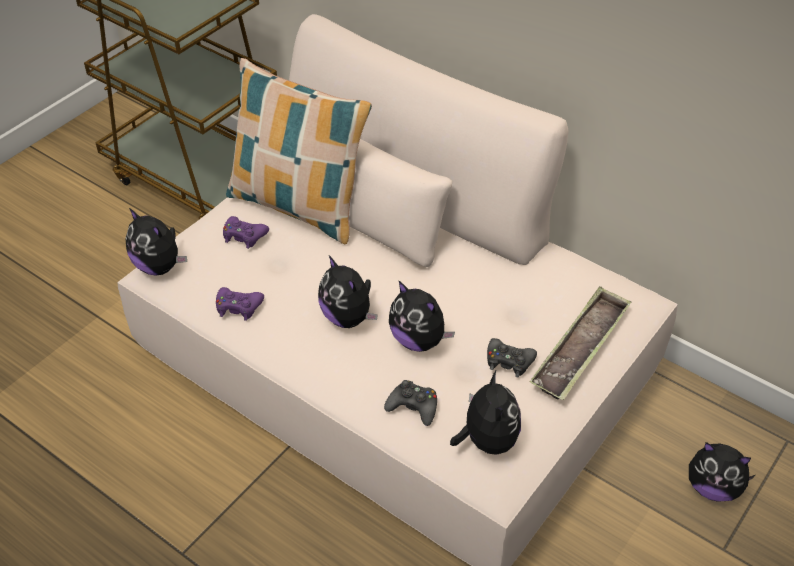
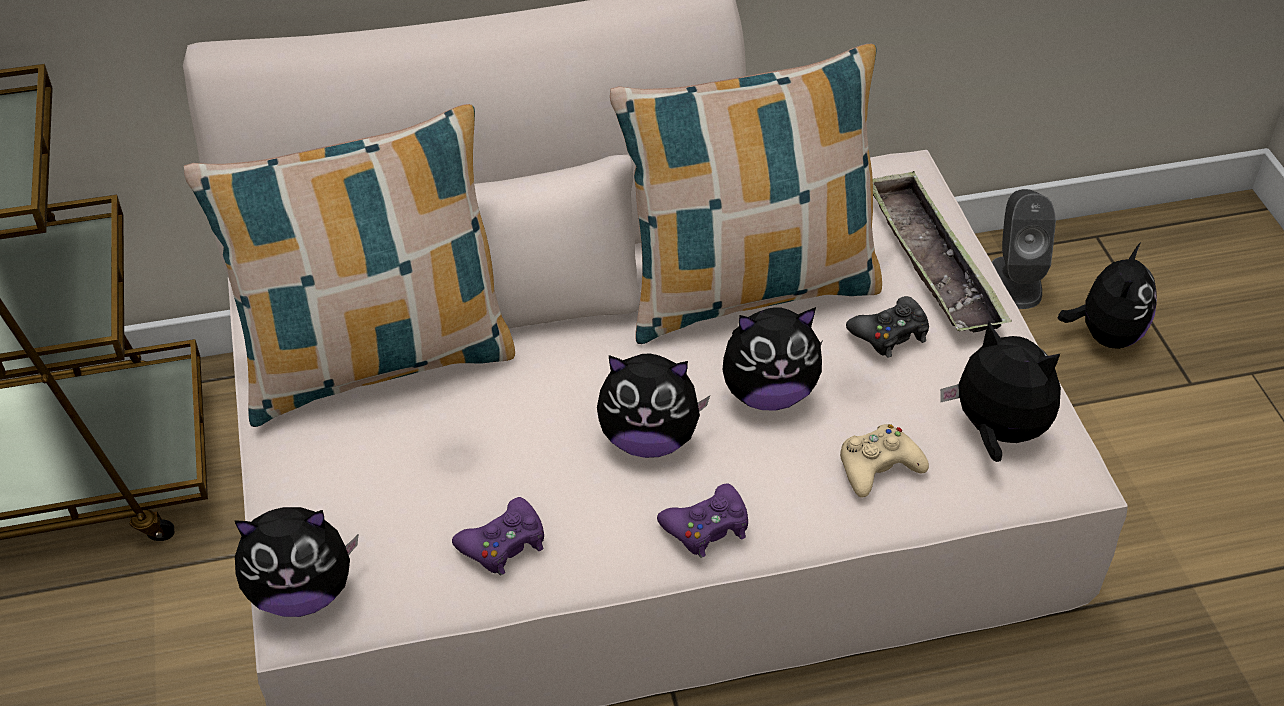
camera: 50 degrees left, 0 degrees up
purple game controller [223,216,269,249] -> purple game controller moved to [657,483,748,558]
black game controller [384,380,437,426] -> beige game controller [840,424,929,497]
plush toy [689,442,755,502] -> plush toy turned 45 degrees counterclockwise [1057,242,1157,349]
none -> pillow [610,44,882,344]
none -> grey speaker [992,189,1056,309]

